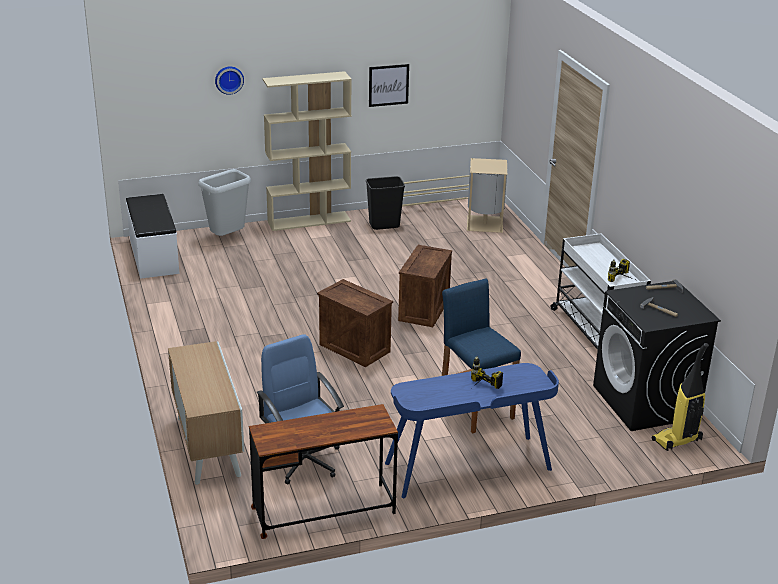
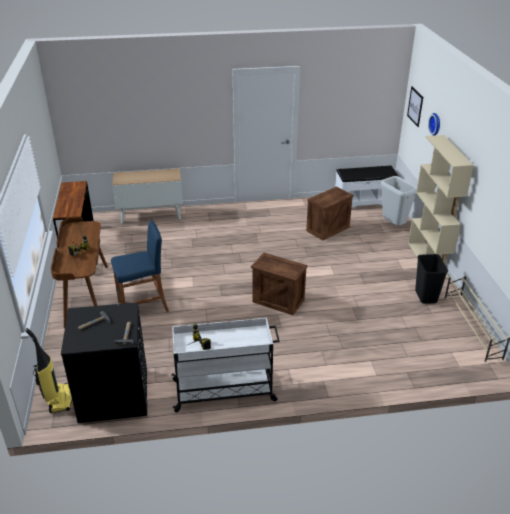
camera: 100 degrees right, 5 degrees up
blue office chair [257,334,344,484] -> none
crate [317,279,393,367] -> crate moved to [306,187,354,240]
picture [369,64,409,107] -> picture moved to [407,86,423,127]
blue desk [385,363,559,498] -> brown desk [51,217,108,329]
beige trash can [467,158,507,233] -> none

